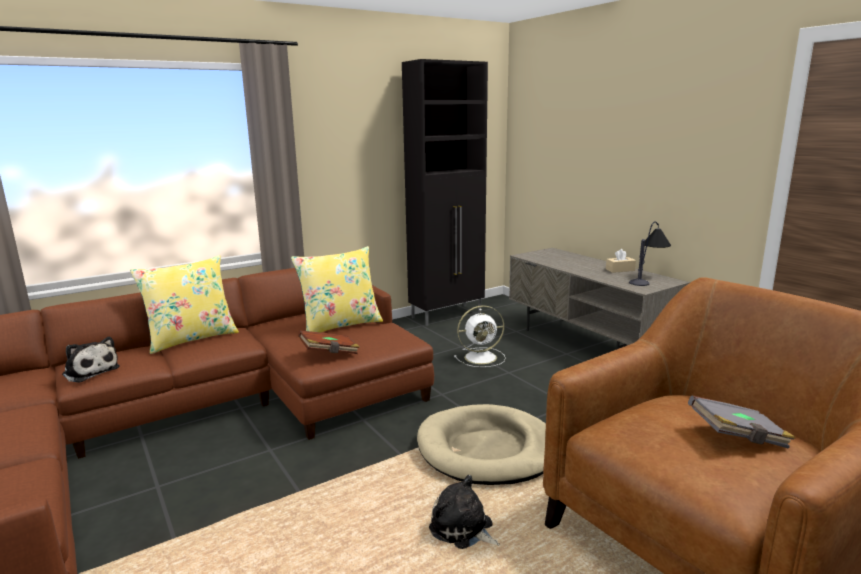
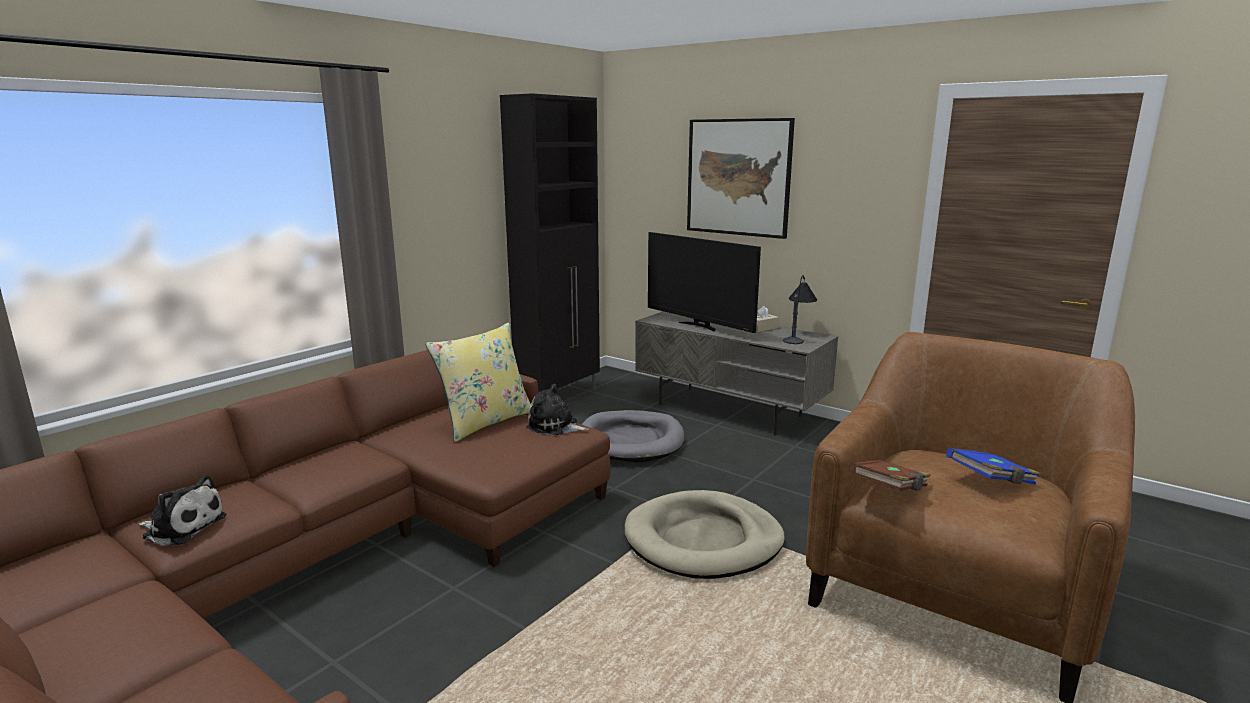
camera: 20 degrees left, 0 degrees up
yellow pillow [130,255,239,354] -> none
brown book [298,331,360,354] -> brown book moved to [849,460,931,491]
plush toy [429,475,499,549] -> plush toy moved to [527,384,589,435]
white fan [454,305,506,367] -> grey dog bed [581,410,684,463]
grey book [688,395,796,449] -> blue book [946,448,1041,484]
none -> television [648,232,761,333]
none -> picture [687,118,795,239]

